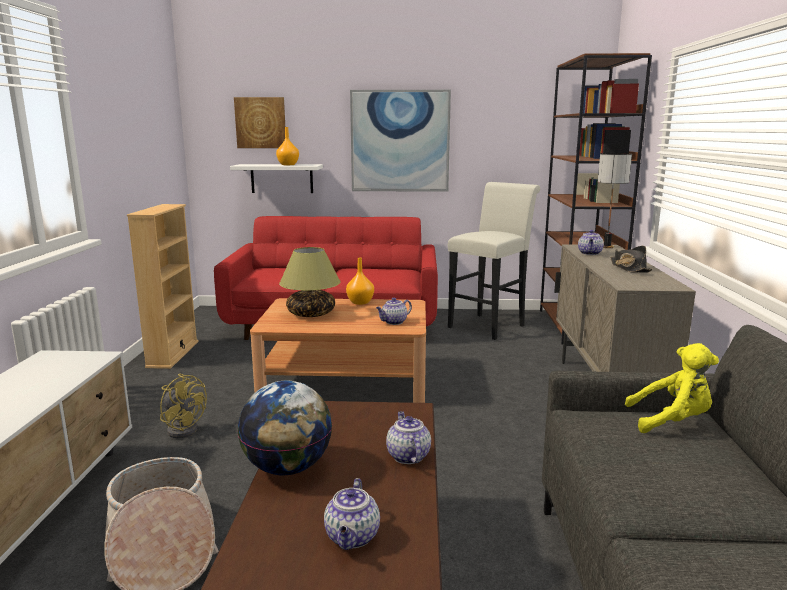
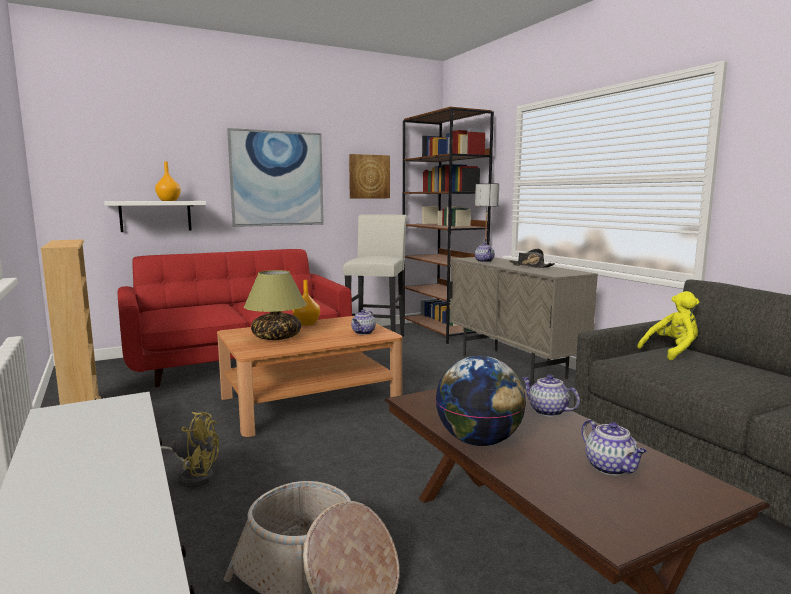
camera: 30 degrees left, 5 degrees down
picture [234,97,285,148] -> picture moved to [349,154,390,199]

